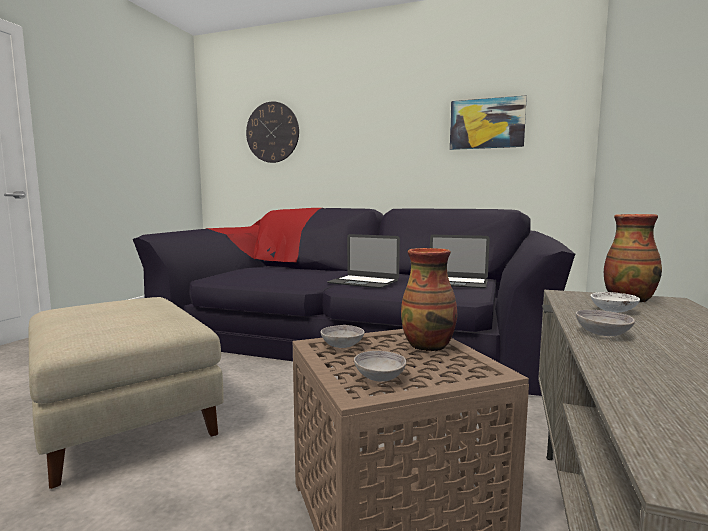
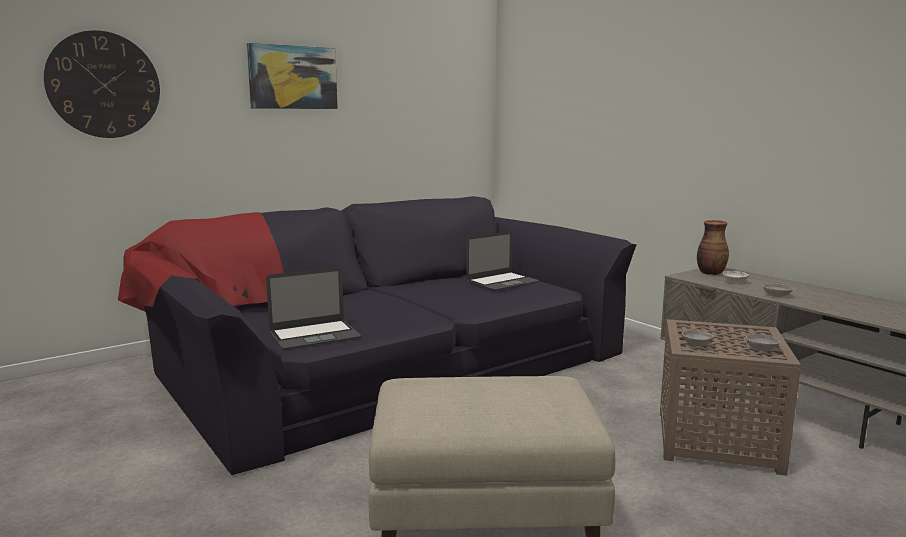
camera: 55 degrees left, 5 degrees up
laptop [327,234,400,288] -> laptop moved to [266,268,361,349]
vase [401,248,457,352] -> none
picture [450,95,527,150] -> picture moved to [247,43,338,109]

